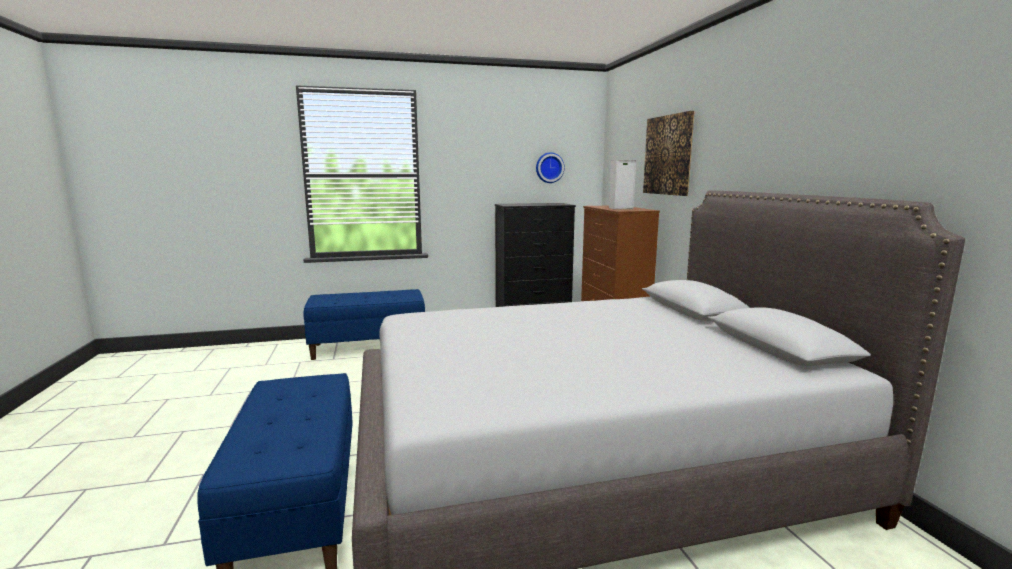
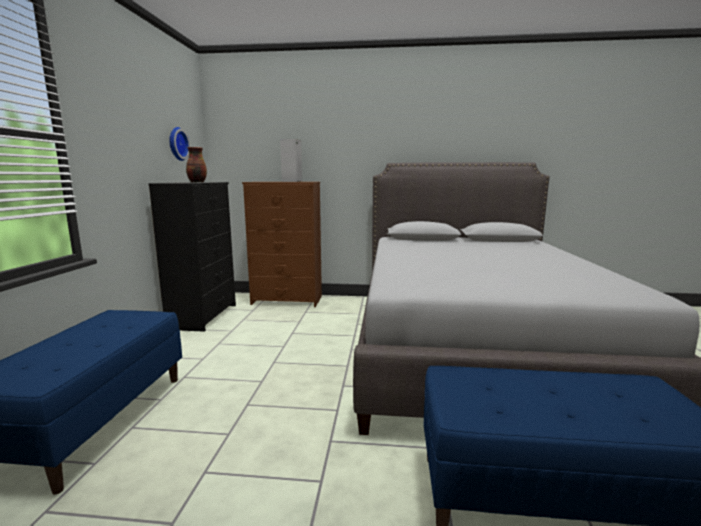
camera: 70 degrees left, 0 degrees up
picture [643,111,695,196] -> none
none -> vase [186,147,207,182]

